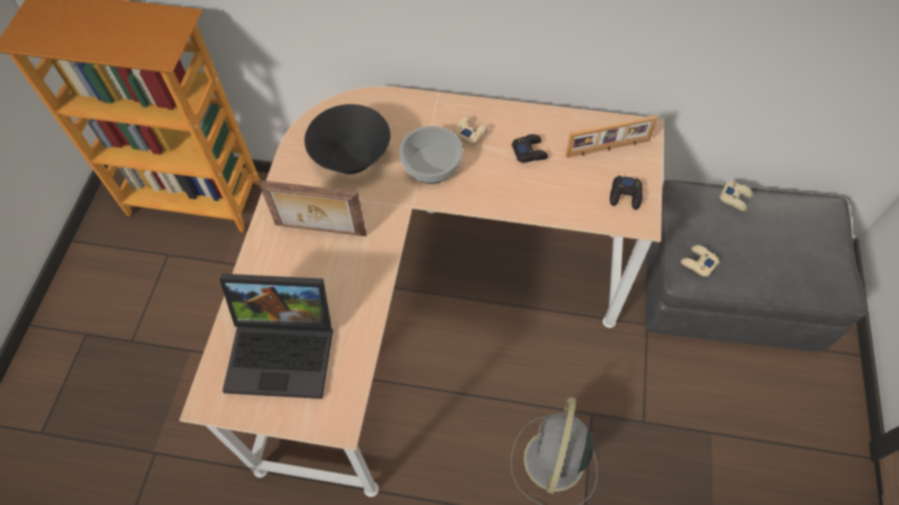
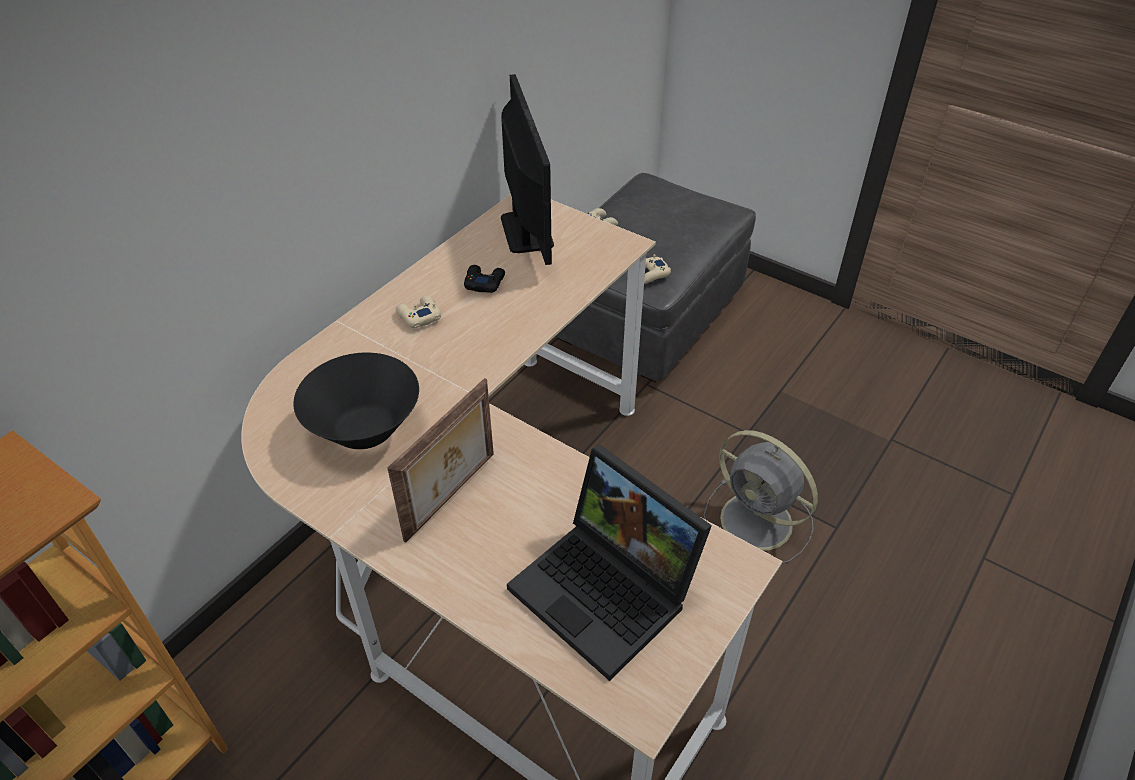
camera: 65 degrees left, 15 degrees down
laptop [220,274,333,399] -> laptop turned 105 degrees clockwise [507,445,712,681]
bowl [399,126,463,184] -> none
picture frame [566,115,658,158] -> monitor [501,74,554,265]
black game controller [610,175,643,210] -> none

